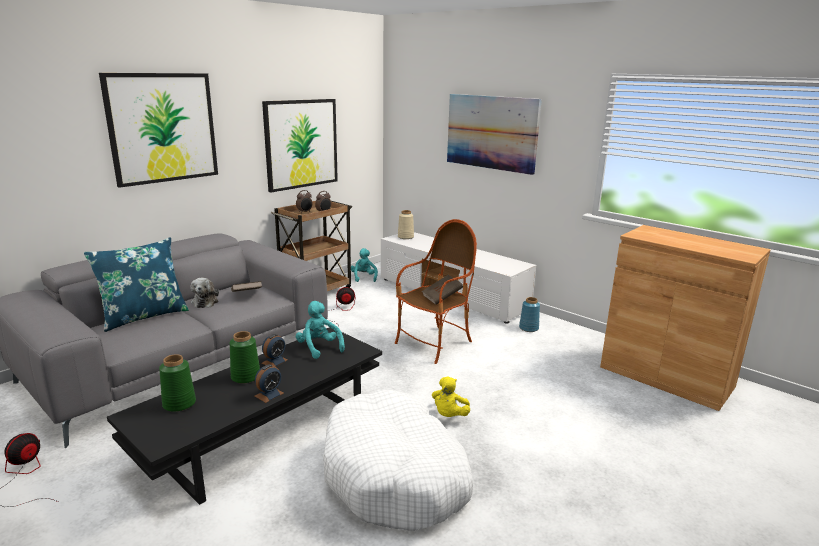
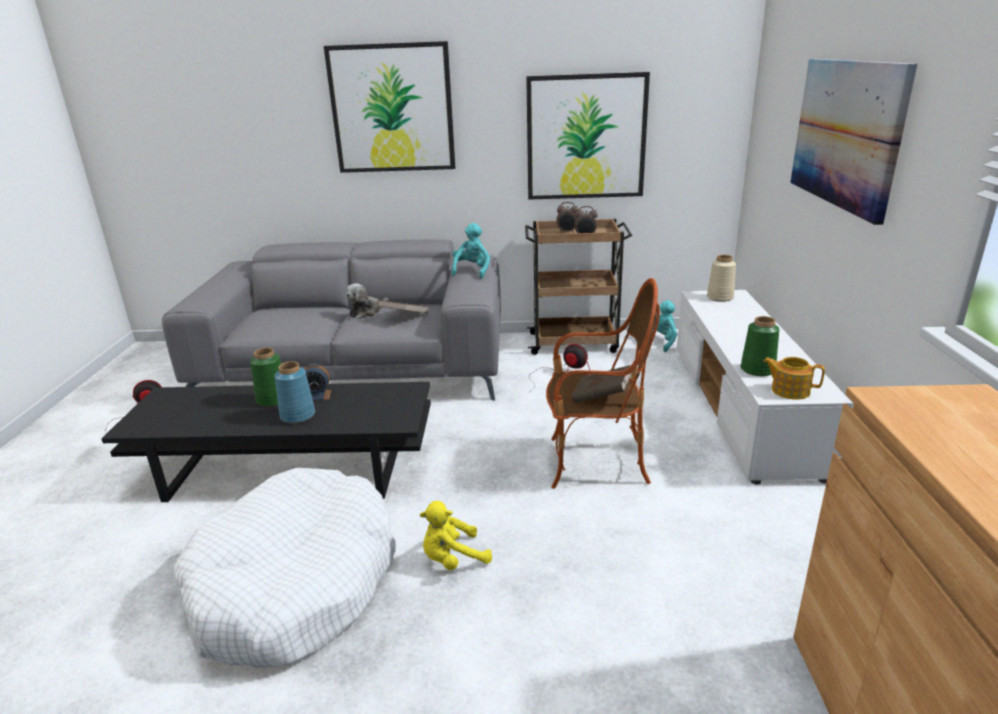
camera: 50 degrees right, 5 degrees up
blue pillow [84,237,189,332] -> none
green vase [159,354,196,412] -> green vase moved to [740,316,780,376]
alarm clock [255,364,284,403] -> none
turquoise plush toy [296,301,345,359] -> turquoise plush toy moved to [452,223,490,279]
blue vase [519,297,540,332] -> blue vase moved to [275,361,315,423]
none -> teapot [763,357,825,400]

